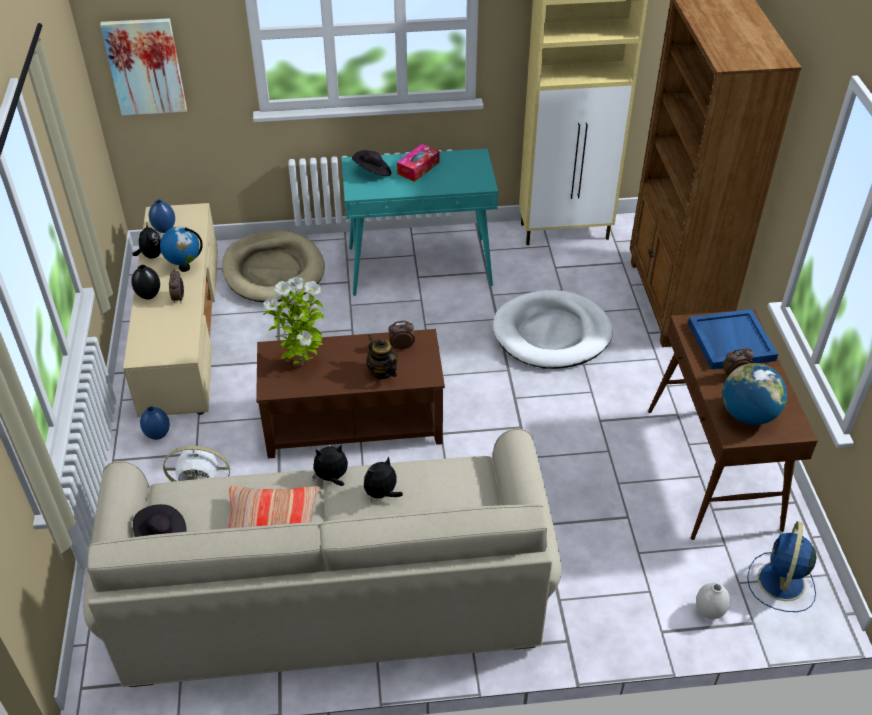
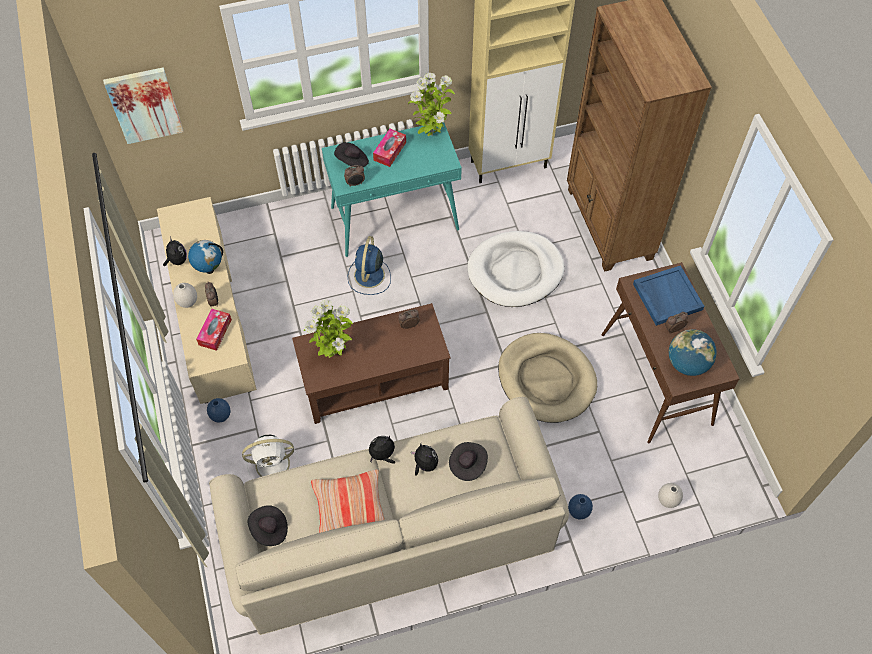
camera: 10 degrees left, 15 degrees up
black vase [131,265,160,300] -> white vase [173,283,197,308]
blue vase [149,199,175,233] -> blue vase moved to [568,494,593,519]
beige dog bed [222,230,325,302] -> beige dog bed moved to [498,333,597,423]
plush toy [364,457,403,502] -> plush toy turned 105 degrees clockwise [411,444,438,476]
teapot [367,335,398,380] -> none
blue fan [747,521,816,612] -> blue fan moved to [348,236,391,295]
none -> tissue box [196,309,232,351]
none -> alarm clock [344,165,365,187]
none -> potted plant [408,73,455,136]
none -> black hat [449,442,488,481]

